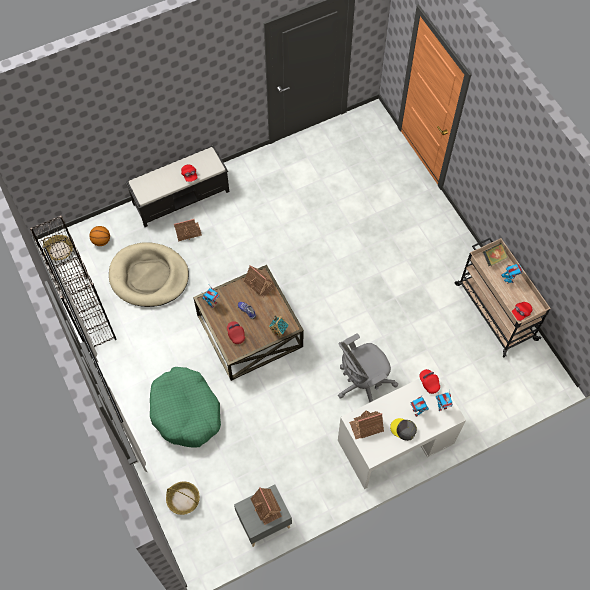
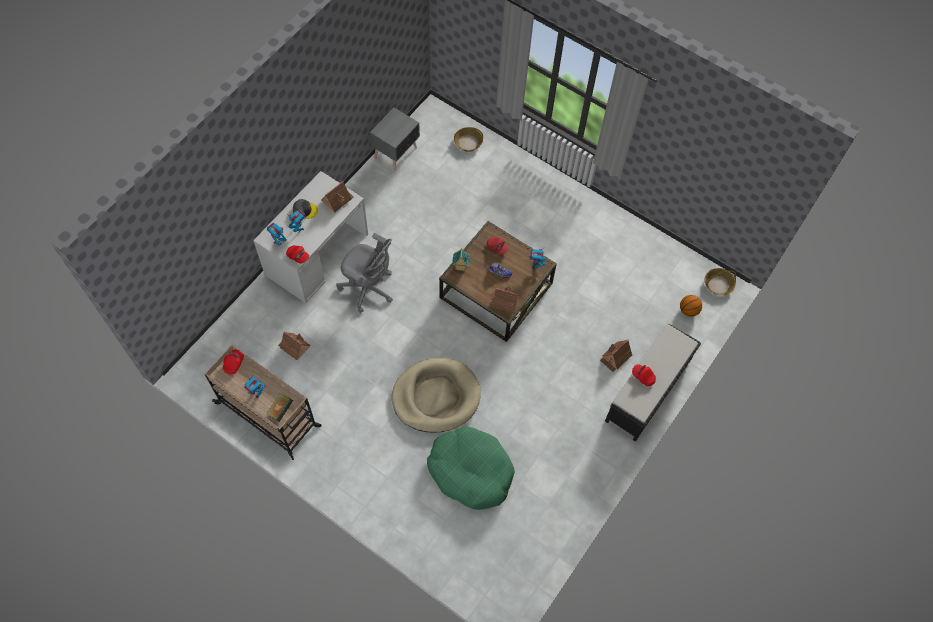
camera: 150 degrees right, 0 degrees up
black bookcase [30,215,117,351] -> none
beige dog bed [109,243,189,307] -> beige dog bed moved to [392,358,481,433]
green dog bed [150,367,221,448] -> green dog bed moved to [427,426,515,510]
toy house [250,488,282,525] -> toy house moved to [278,331,311,360]
grey office chair [338,333,398,402] -> grey office chair turned 90 degrees clockwise [336,233,393,313]

